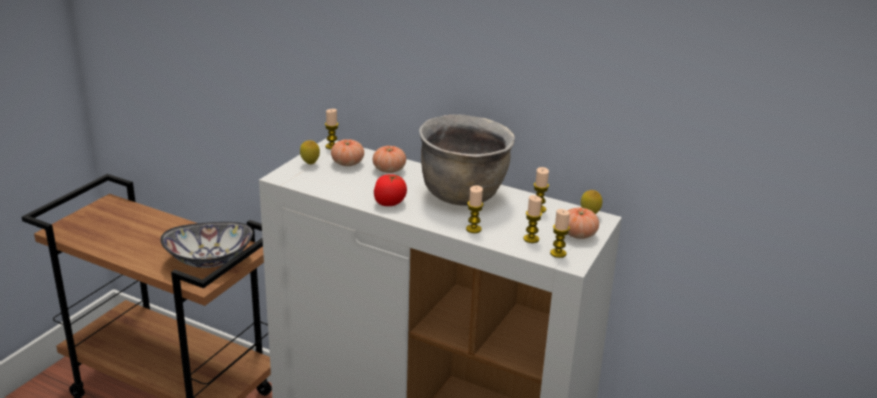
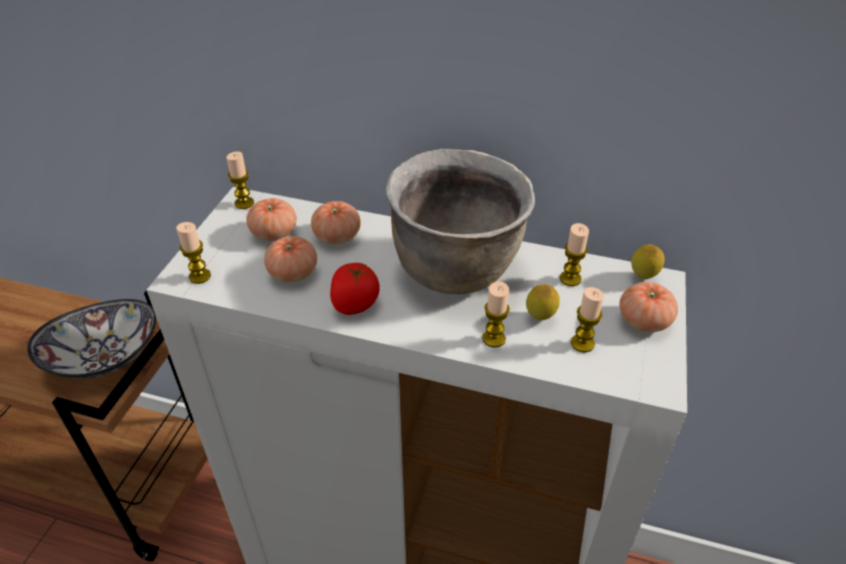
camera: 10 degrees left, 15 degrees up
lemon [300,140,320,164] -> lemon moved to [526,284,560,320]
candle [550,209,570,258] -> candle moved to [176,222,211,284]
none -> tomato [264,236,317,282]

